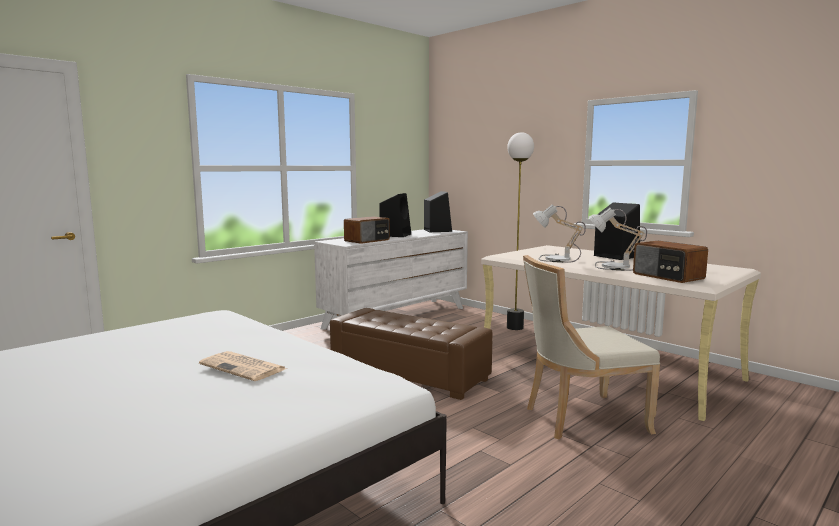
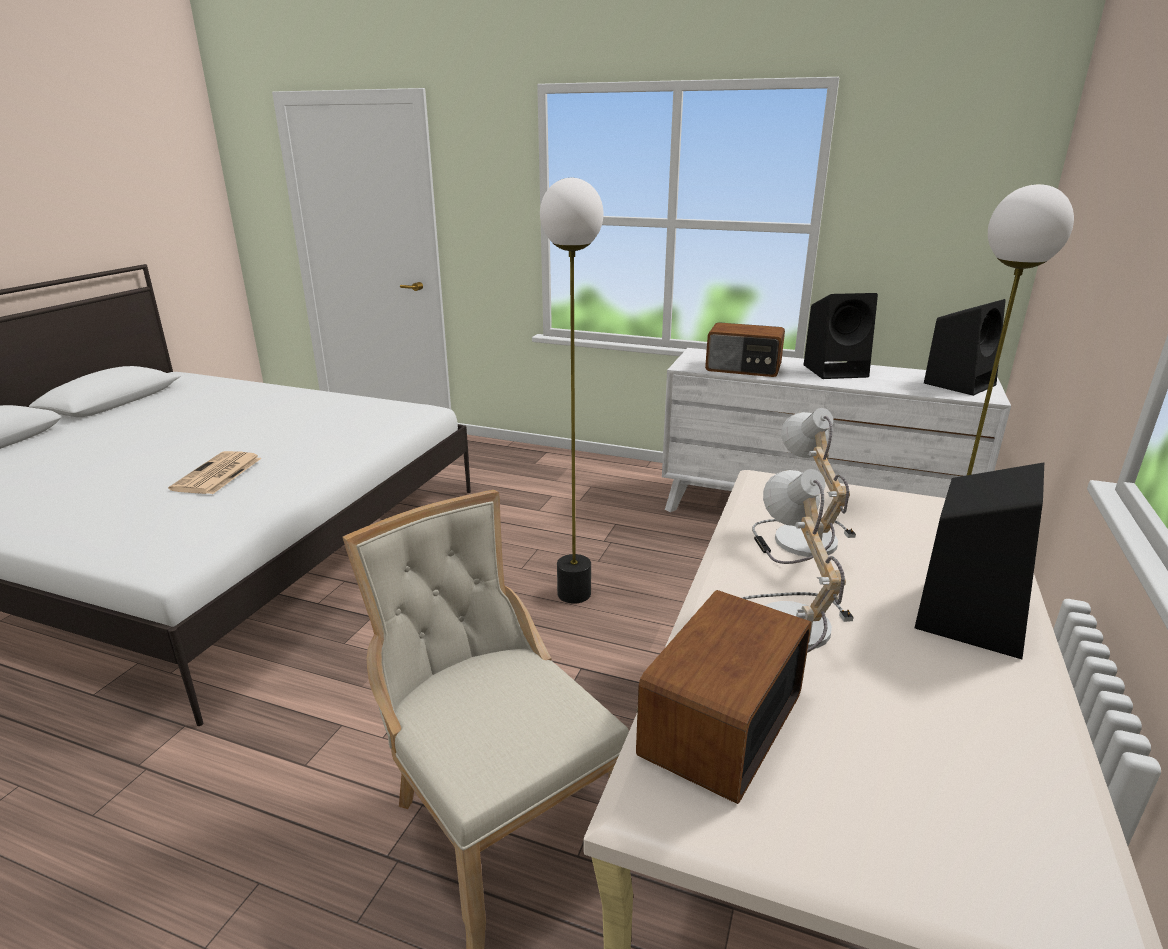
camera: 65 degrees right, 15 degrees up
brown ottoman [330,308,493,400] -> floor lamp [540,178,604,604]

